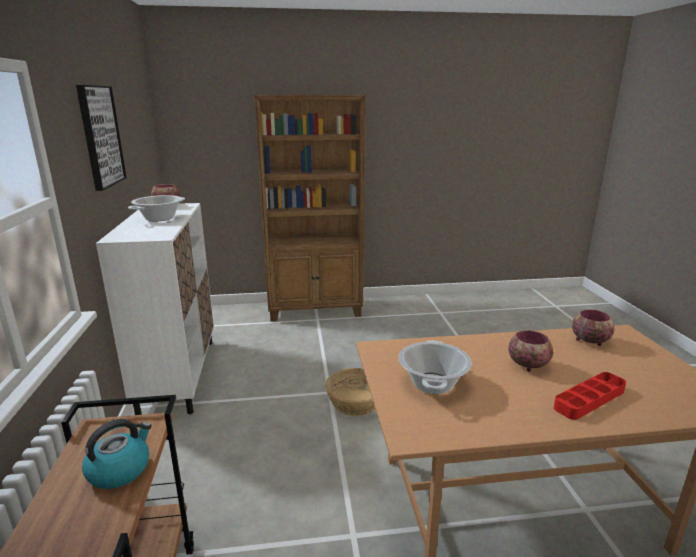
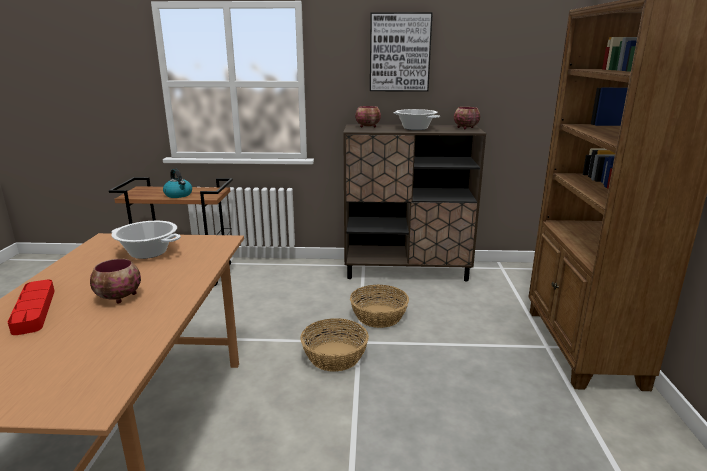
camera: 100 degrees right, 0 degrees up
white cabinet [96,203,214,415] -> brown cabinet [343,124,486,281]
bowl [572,309,615,346] -> bowl moved to [355,106,381,127]
none -> basket [350,285,409,328]

